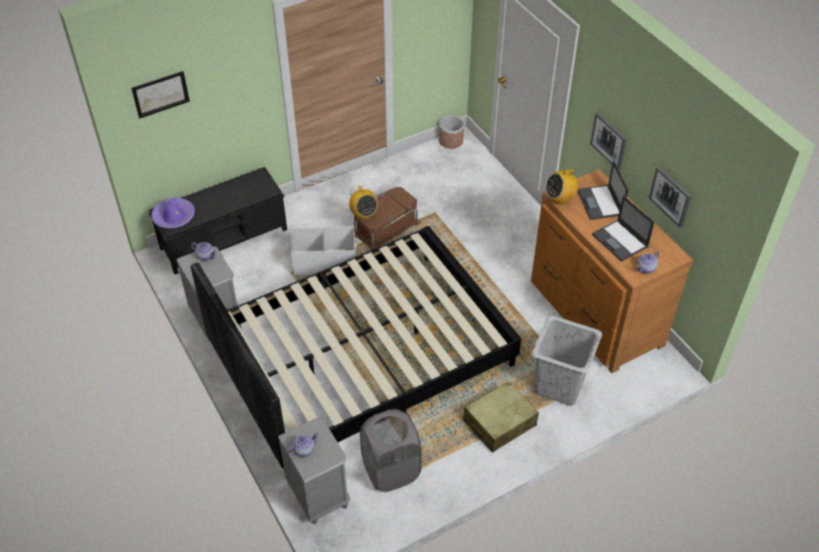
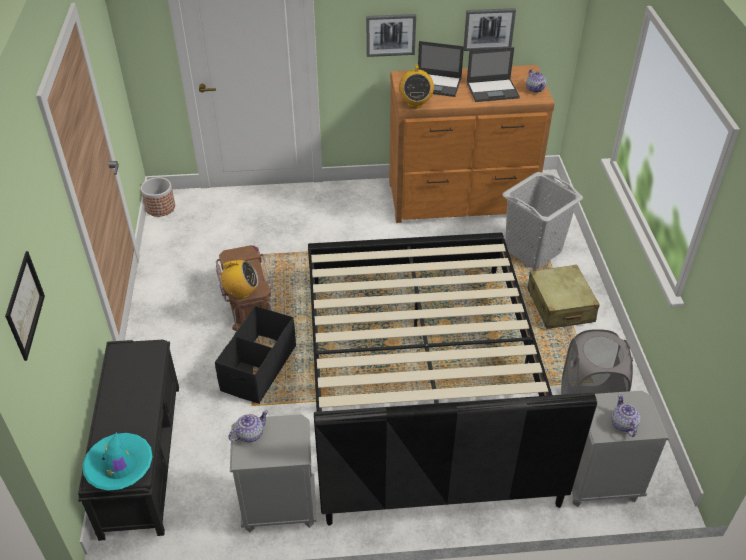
camera: 65 degrees left, 5 degrees down
purple hat [151,197,195,228] -> turquoise hat [83,432,152,491]
white storage box [290,226,357,275] -> black storage box [215,306,296,404]

